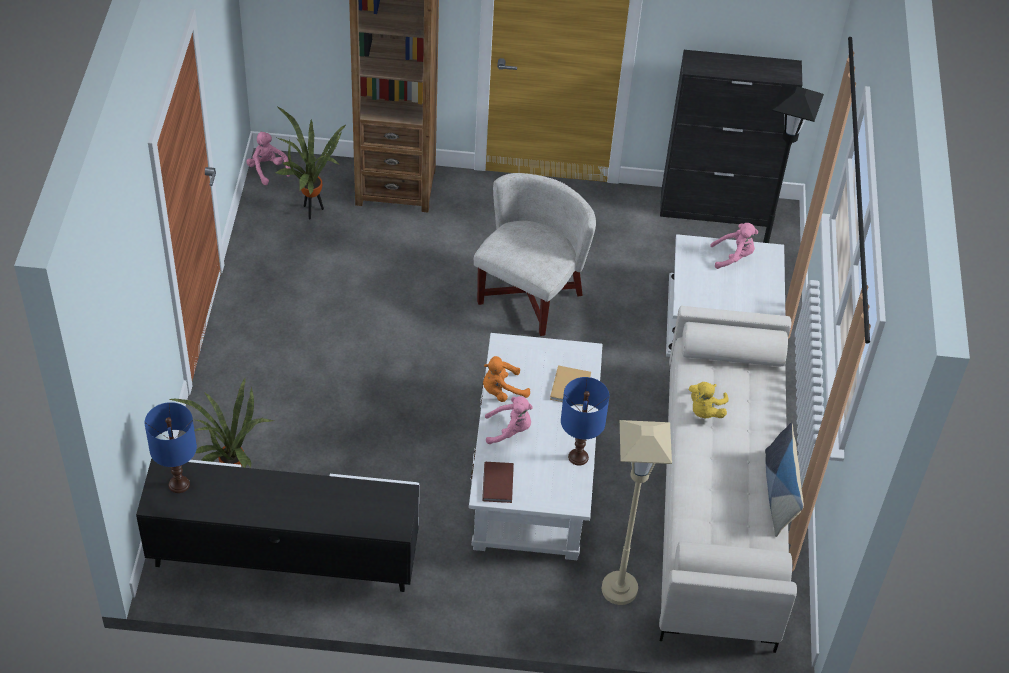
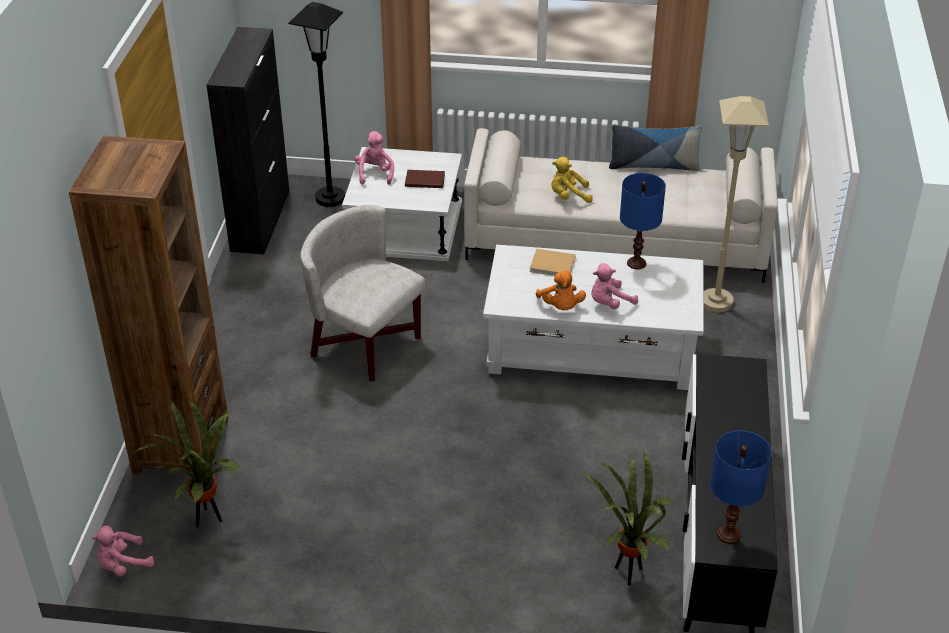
camera: 85 degrees left, 10 degrees down
brown book [482,462,514,503] -> brown book moved to [405,170,445,188]
pink plush toy [485,396,533,444] -> pink plush toy turned 120 degrees counterclockwise [591,263,638,309]
yellow plush toy [689,382,728,418] -> yellow plush toy turned 150 degrees clockwise [551,157,593,203]

